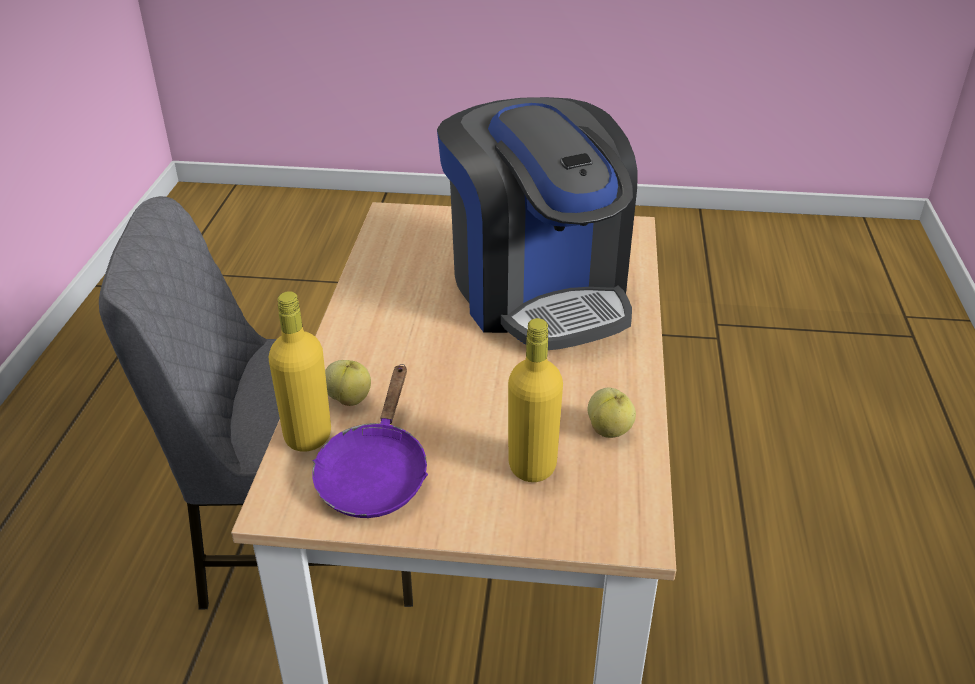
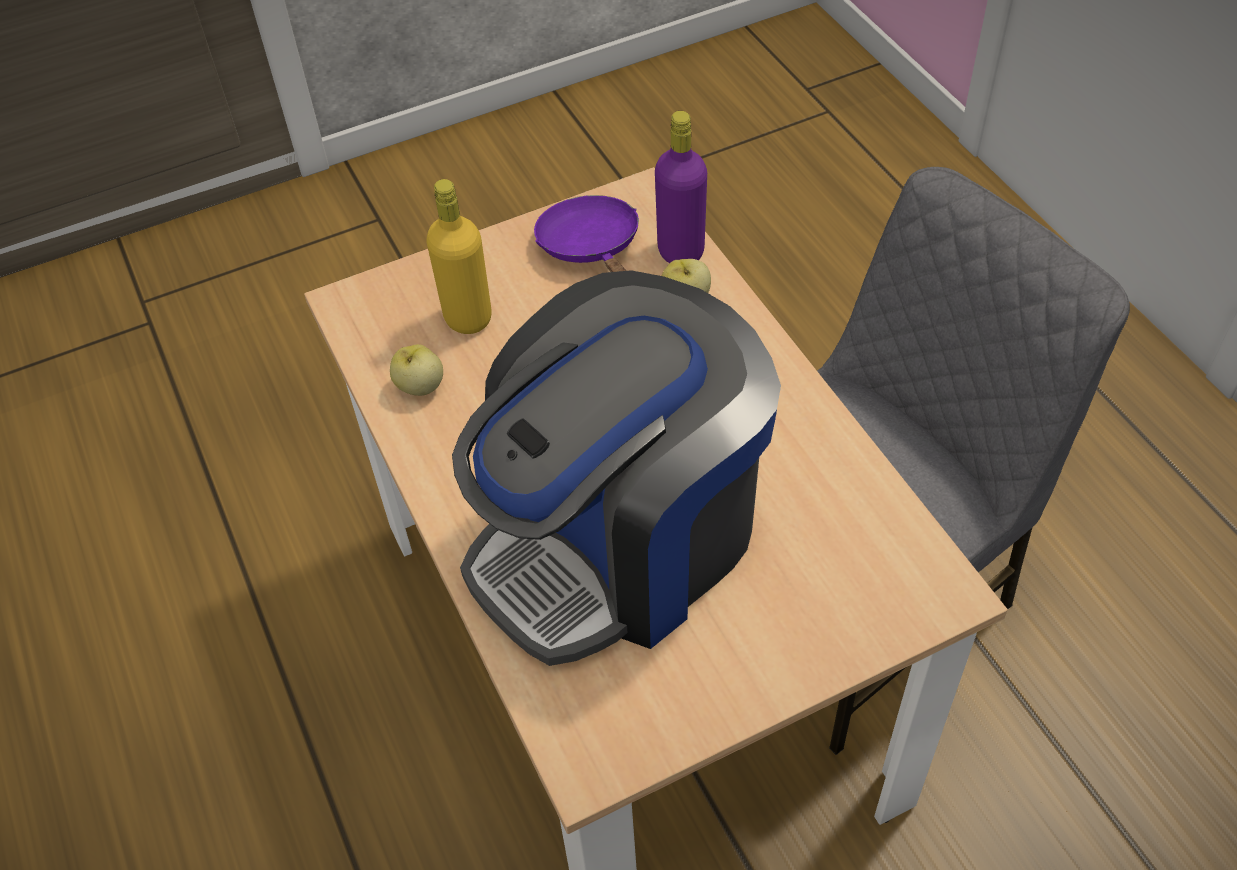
camera: 150 degrees right, 15 degrees up
yellow bottle [269,291,331,452] -> purple bottle [655,111,707,263]
coffee machine [437,97,637,350] -> coffee machine turned 75 degrees counterclockwise [452,270,781,666]

